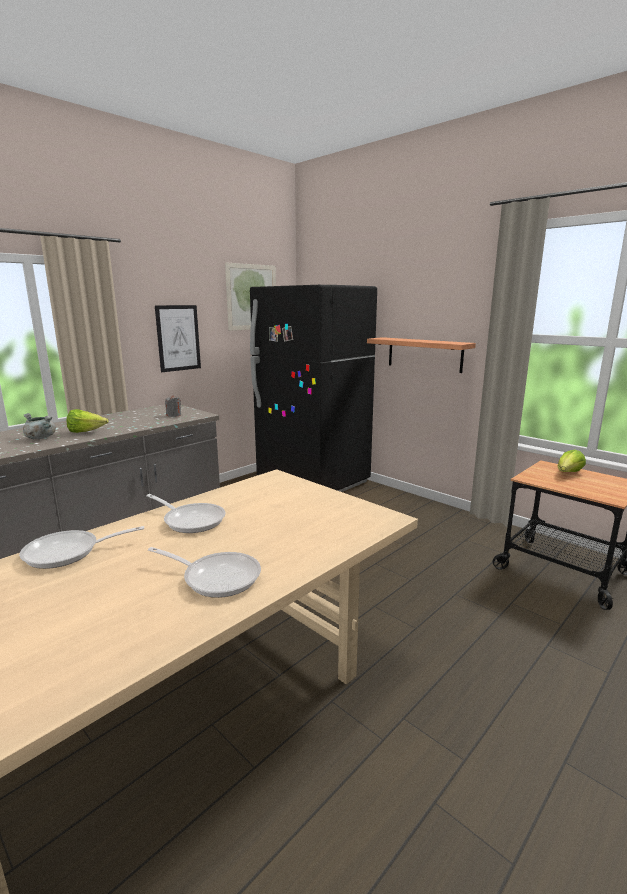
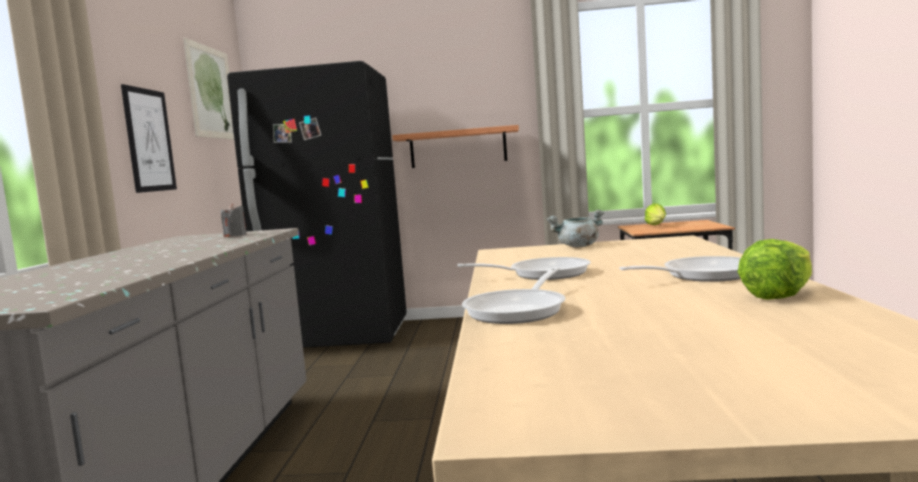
camera: 40 degrees left, 10 degrees down
grey cooking pot [23,413,56,439] -> grey cooking pot moved to [547,210,604,247]
lettuce [67,409,108,433] -> lettuce moved to [738,239,812,300]

